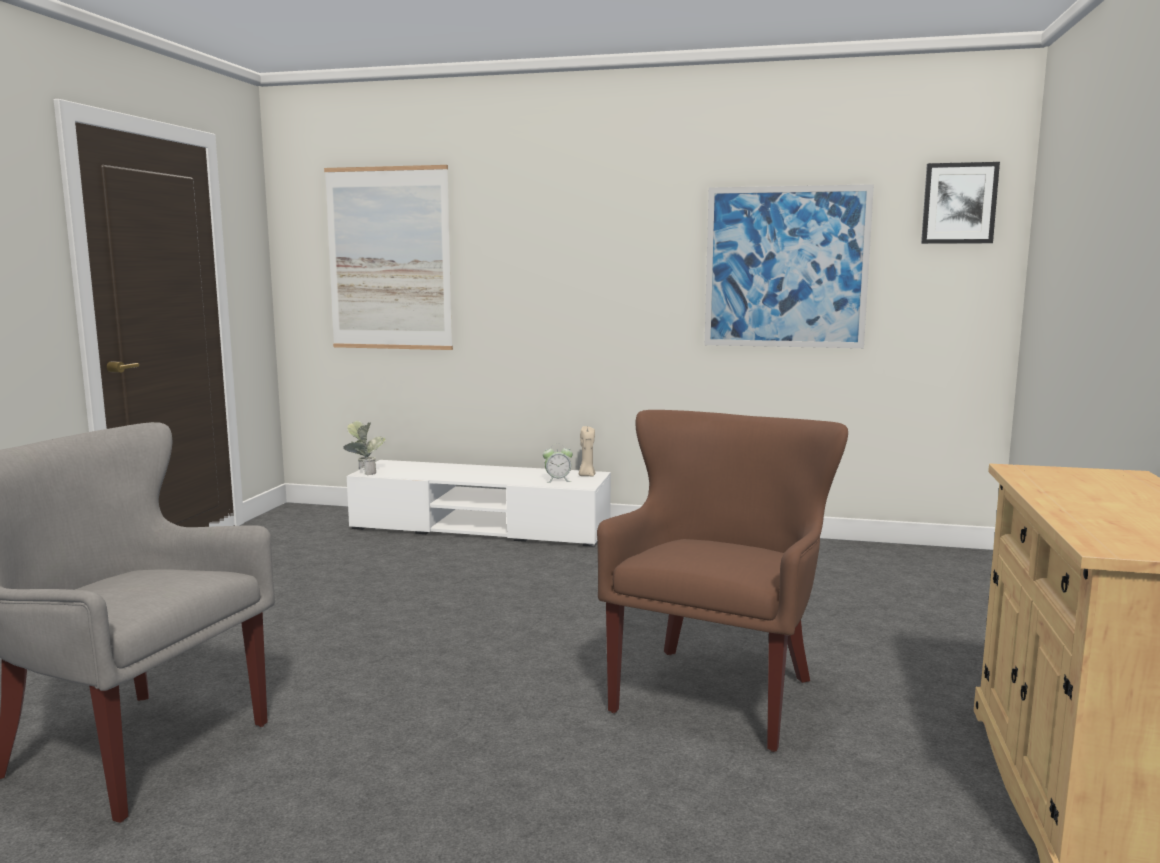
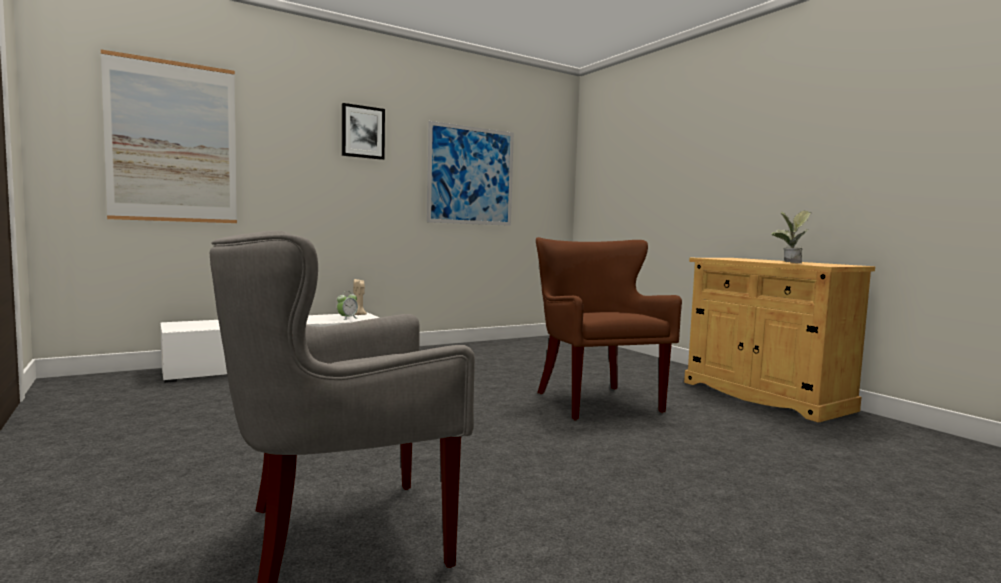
camera: 45 degrees left, 5 degrees down
potted plant [343,421,386,475] -> potted plant moved to [772,211,811,264]
picture [921,162,1000,244] -> picture moved to [342,103,385,160]

